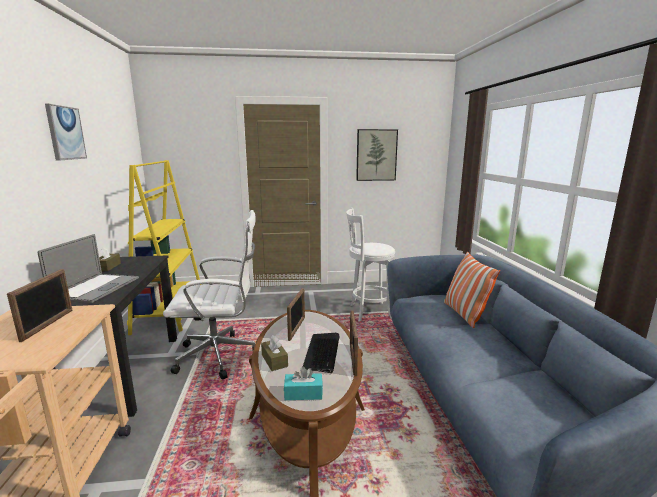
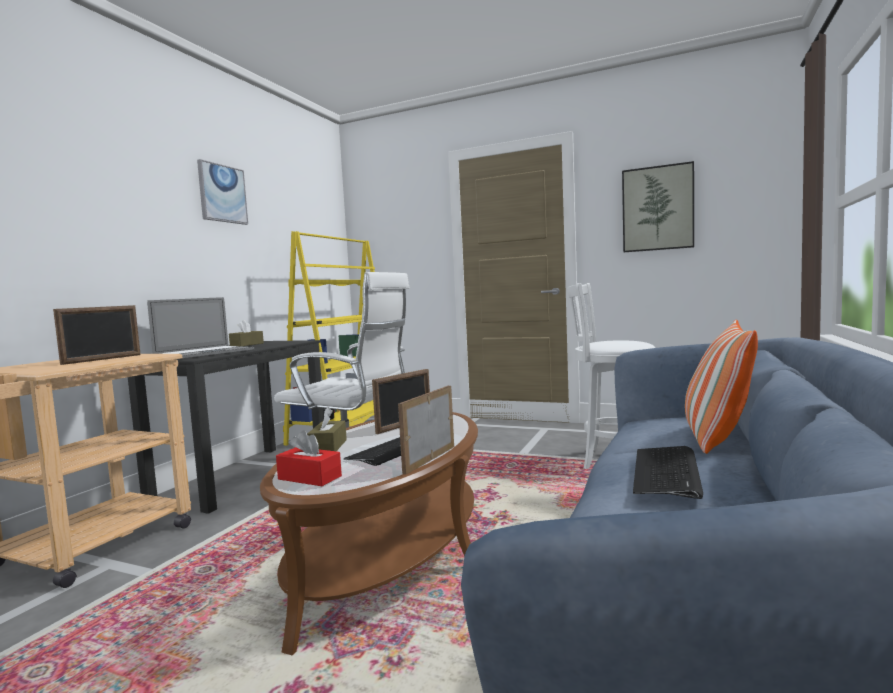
camera: 30 degrees right, 10 degrees down
turquoise tissue box [284,367,323,400] -> red tissue box [276,430,342,486]
none -> keyboard [633,446,703,499]

